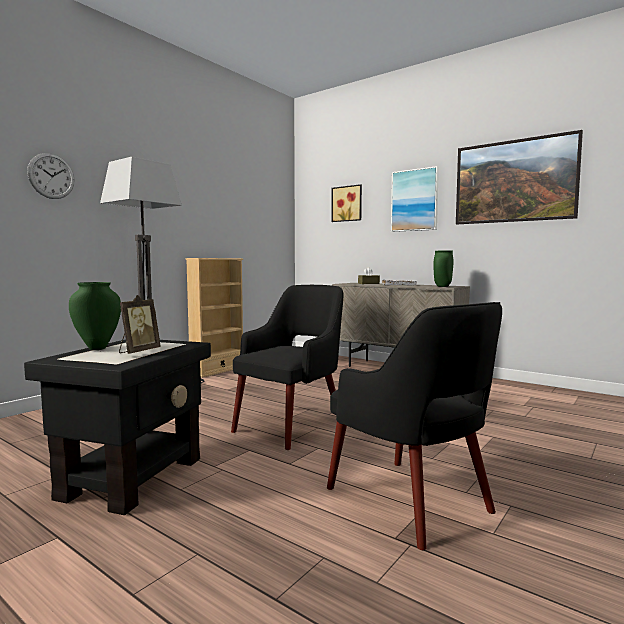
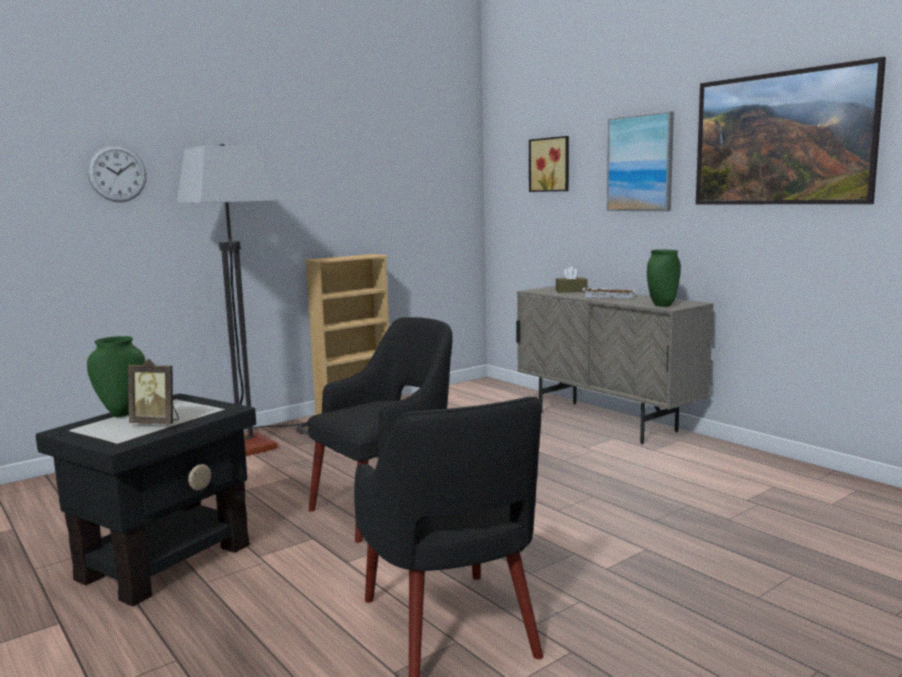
camera: 15 degrees right, 5 degrees up
picture frame [119,295,161,354] -> picture frame turned 60 degrees clockwise [128,359,179,424]

